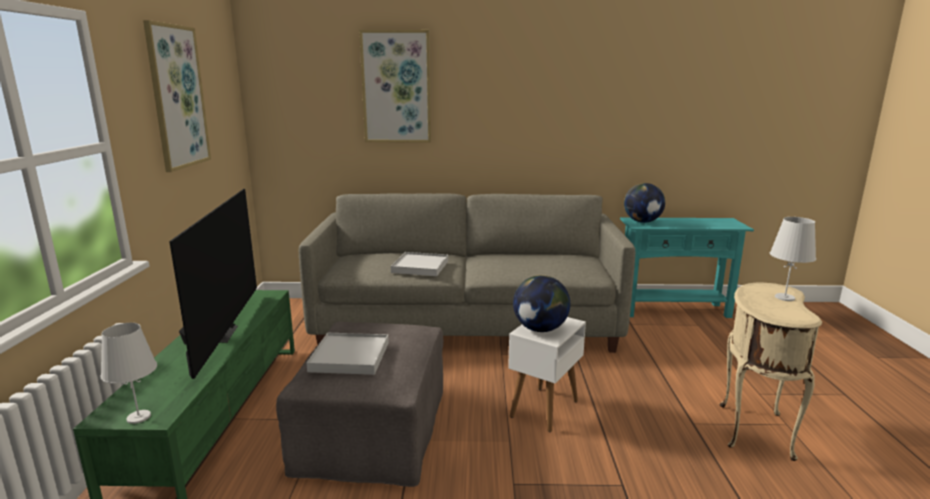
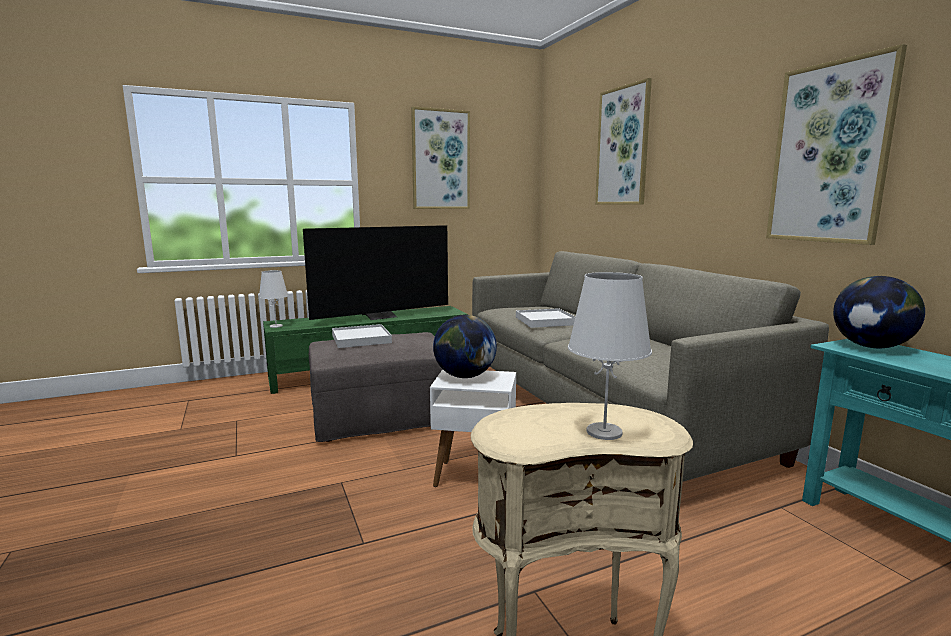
camera: 65 degrees right, 5 degrees down
none -> picture [766,44,907,245]

